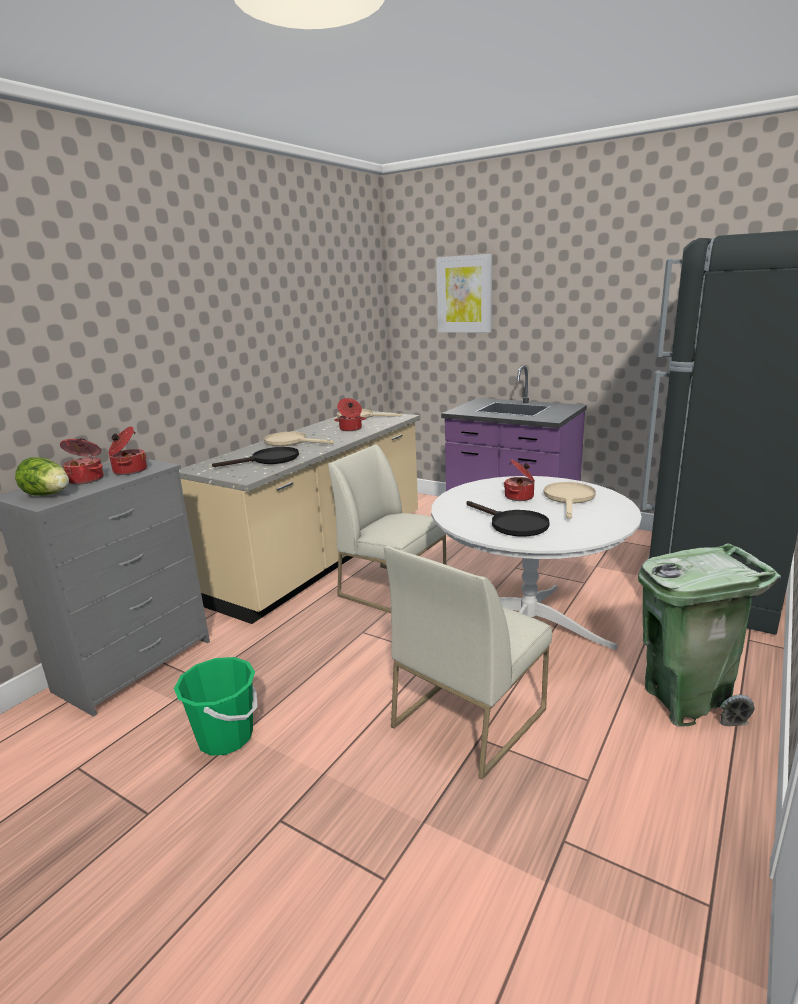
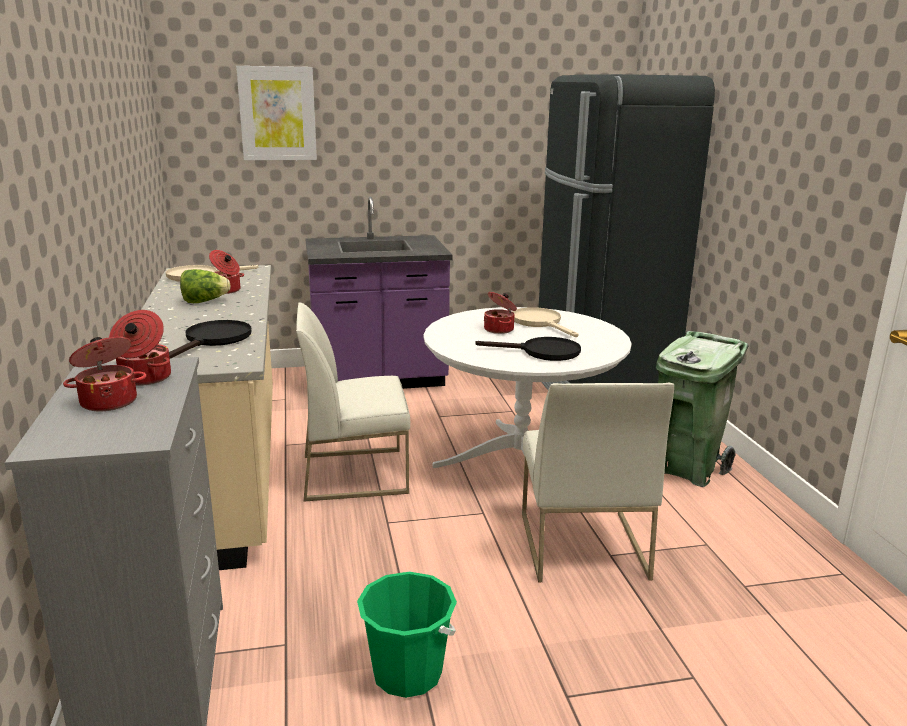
camera: 45 degrees left, 0 degrees up
lettuce [15,457,69,495] -> lettuce moved to [180,269,231,303]
beige frying pan [264,432,334,447] -> none

